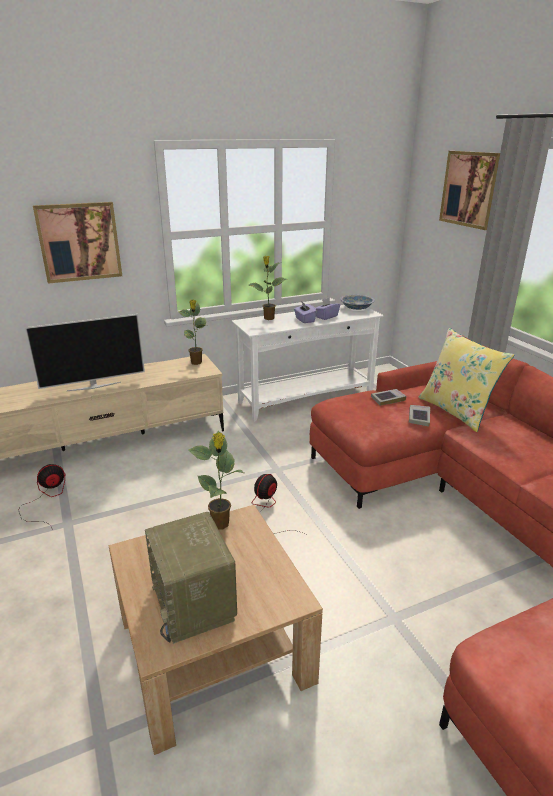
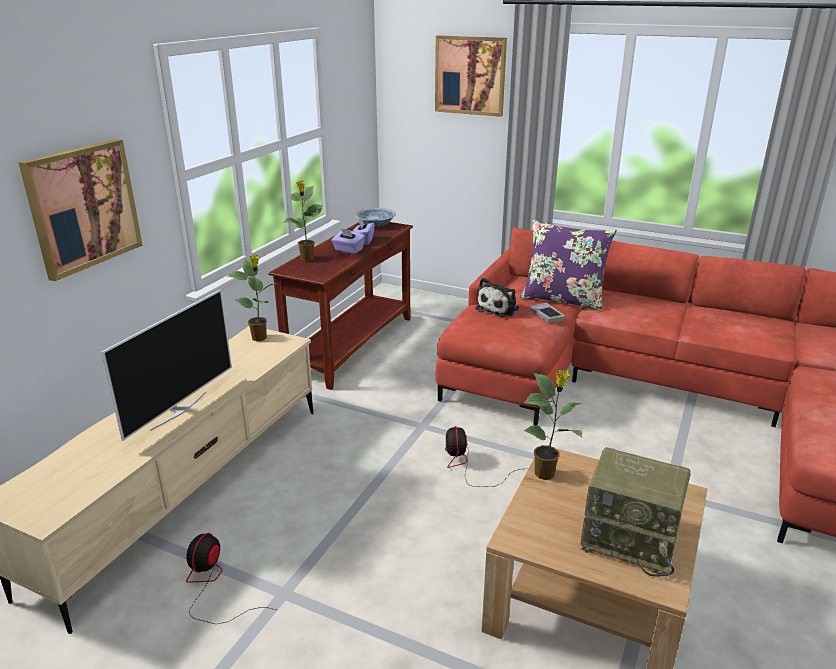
camera: 40 degrees left, 0 degrees up
white console table [231,305,384,422] -> brown console table [268,222,413,390]
book [371,389,406,406] -> plush toy [475,278,519,317]
yellow pillow [418,328,514,432] -> purple pillow [520,220,617,311]

